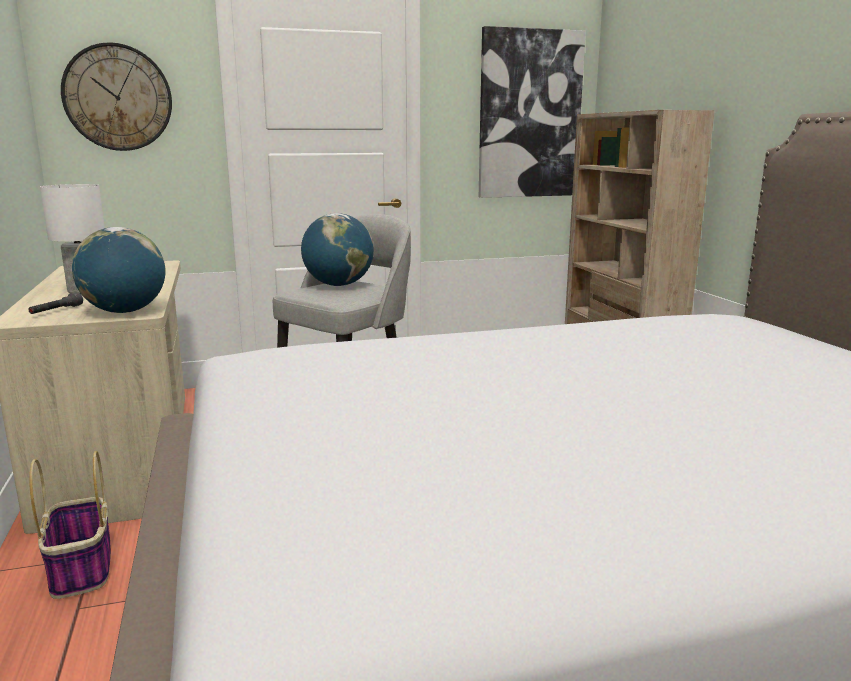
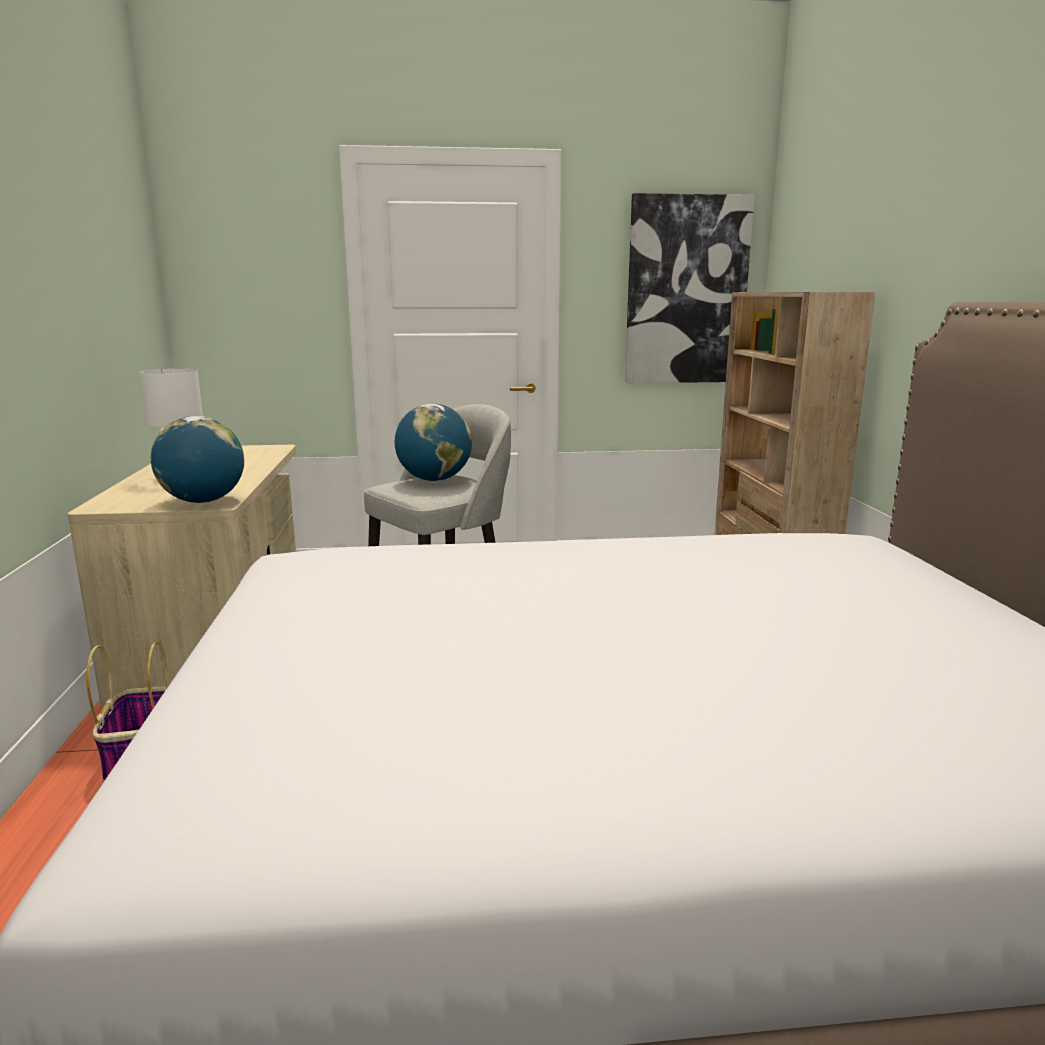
camera: 10 degrees right, 0 degrees up
grey flashlight [28,292,83,314] -> none
wall clock [61,42,172,151] -> none

